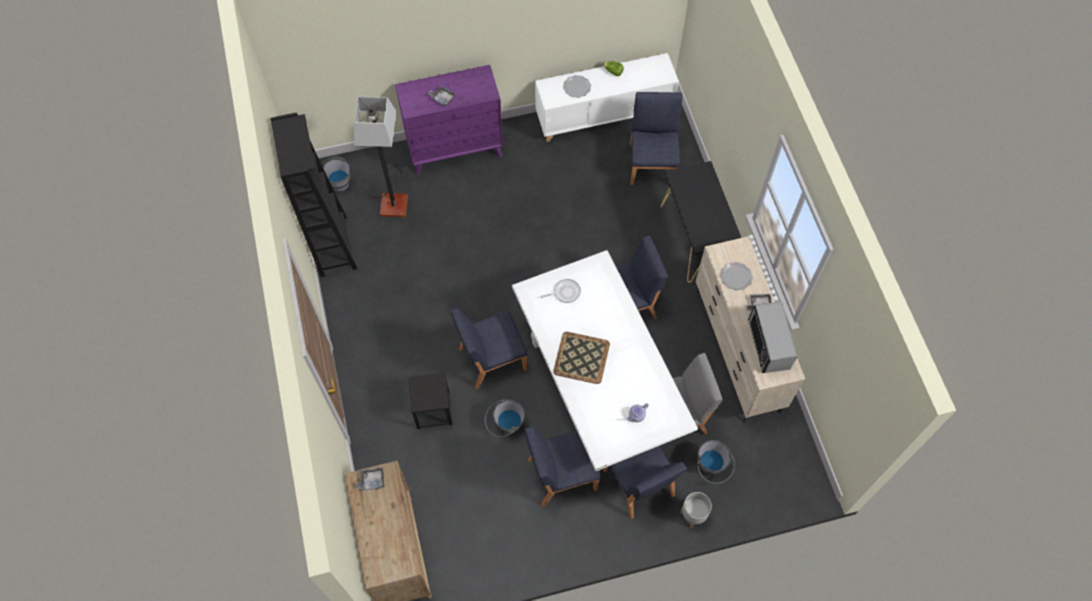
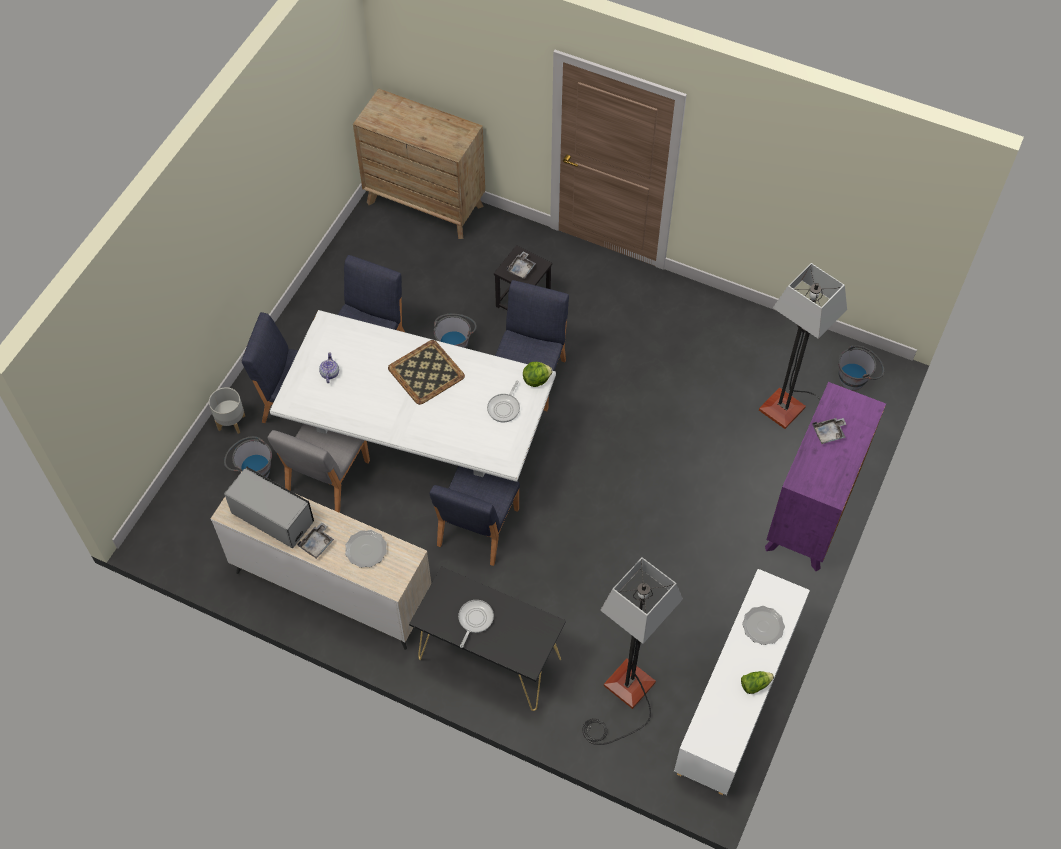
camera: 130 degrees right, 5 degrees down
black bookcase [270,112,357,277] -> none
grey tray [355,467,384,491] -> grey tray moved to [506,252,536,279]
blue chair [630,92,682,185] -> floor lamp [582,557,683,745]
none -> frying pan [458,600,494,648]
none -> lettuce [523,362,553,387]

